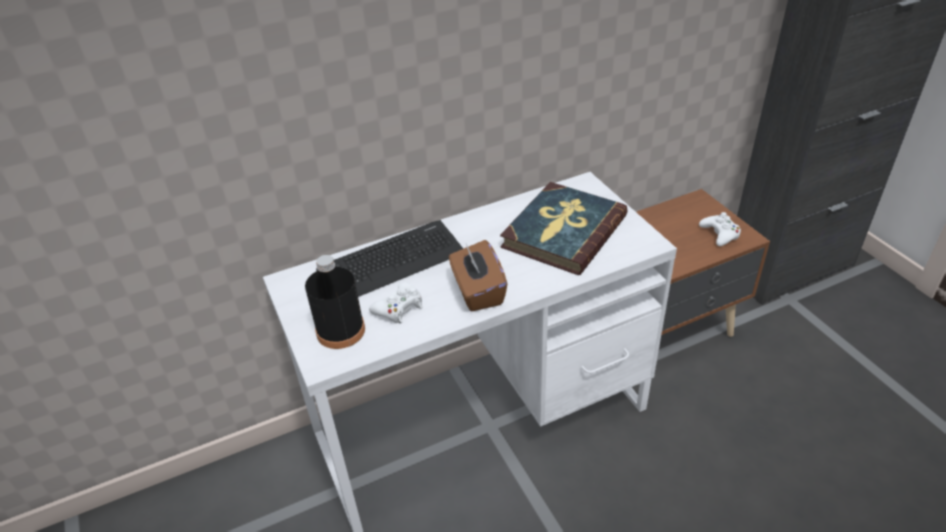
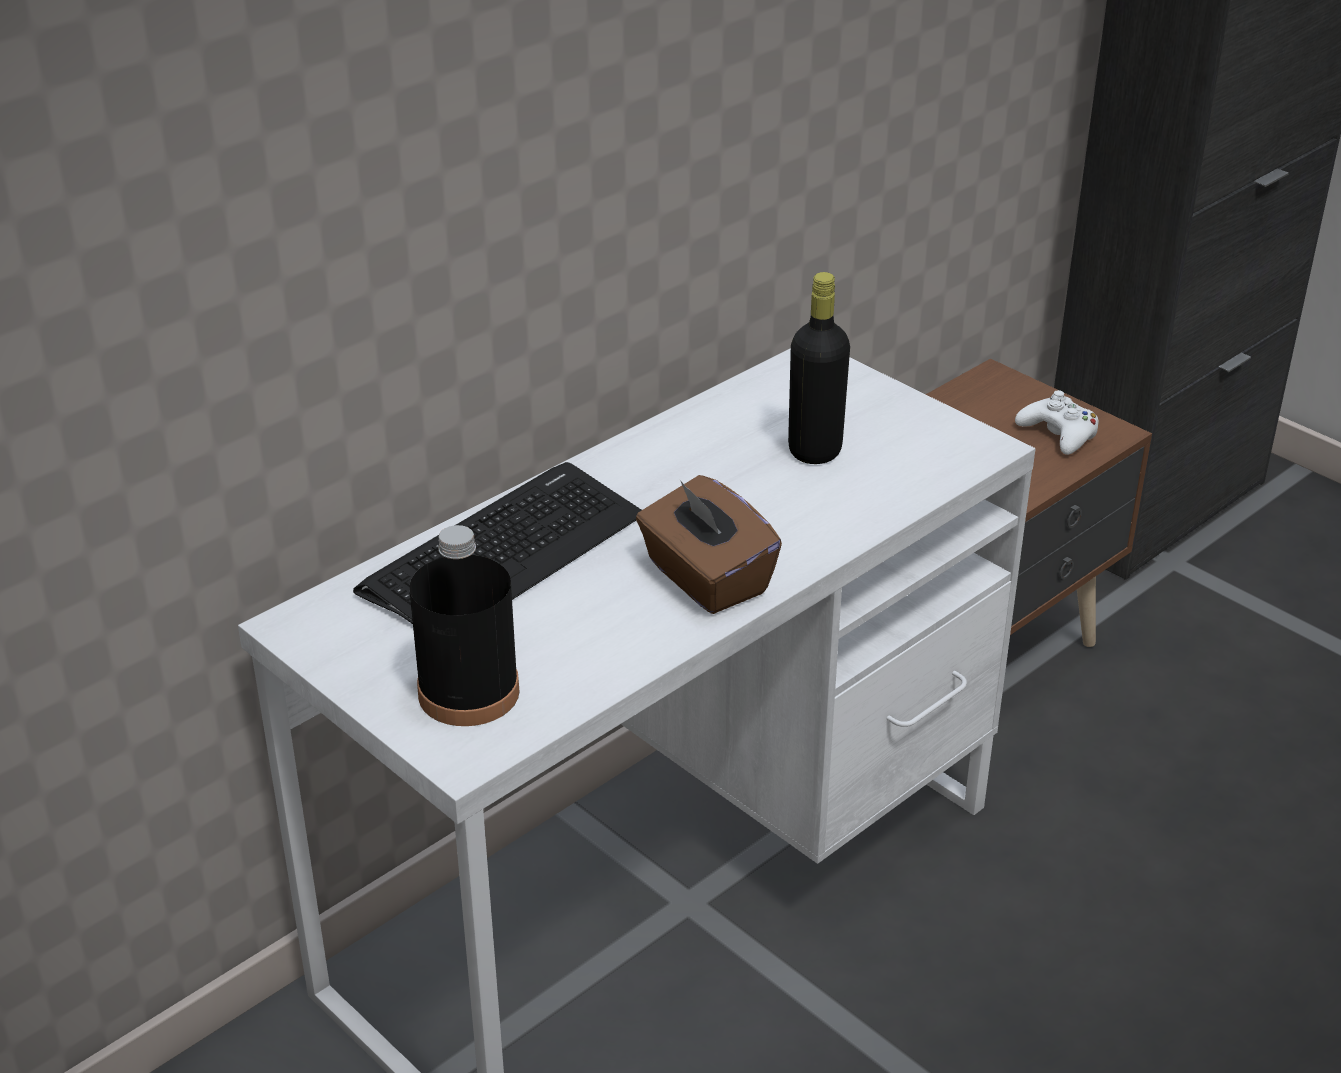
camera: 20 degrees left, 5 degrees down
white game controller [369,282,422,324] -> none
book [500,182,628,275] -> black bottle [788,272,850,464]

